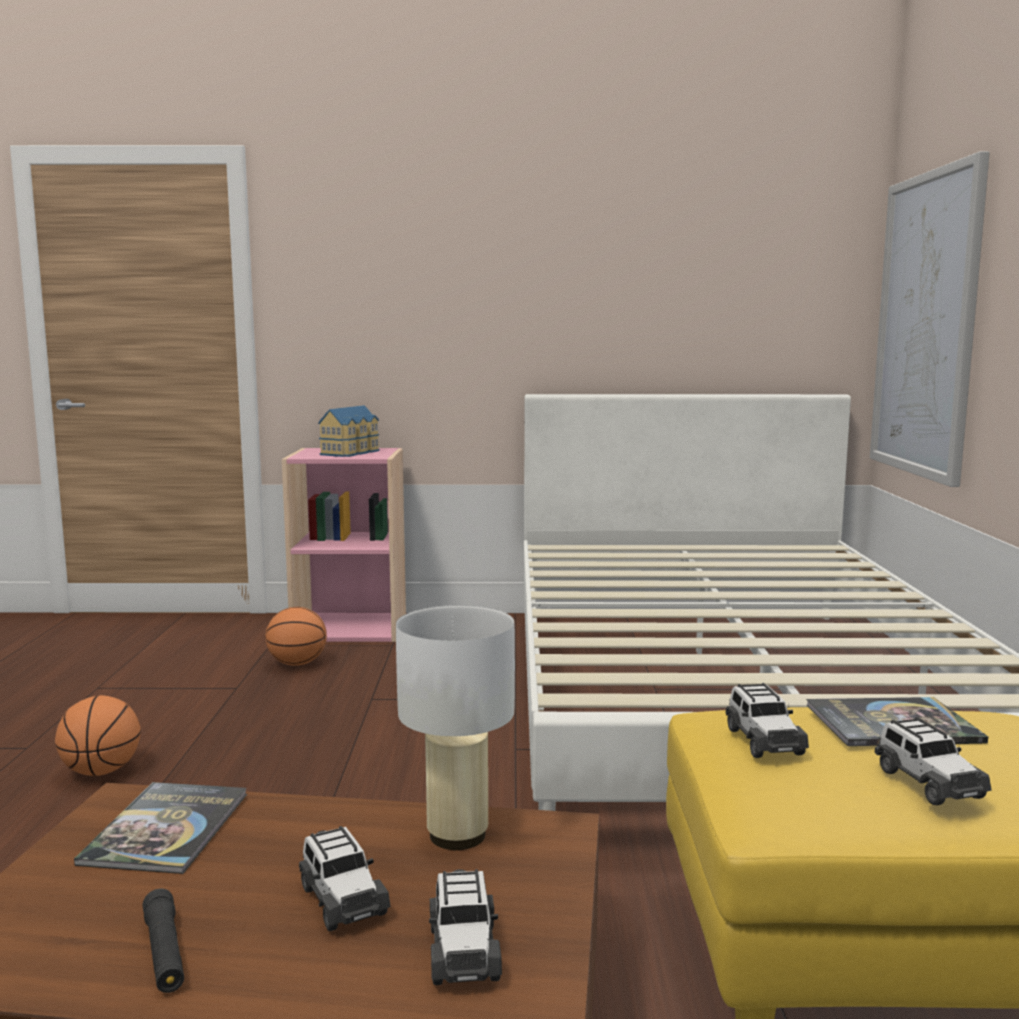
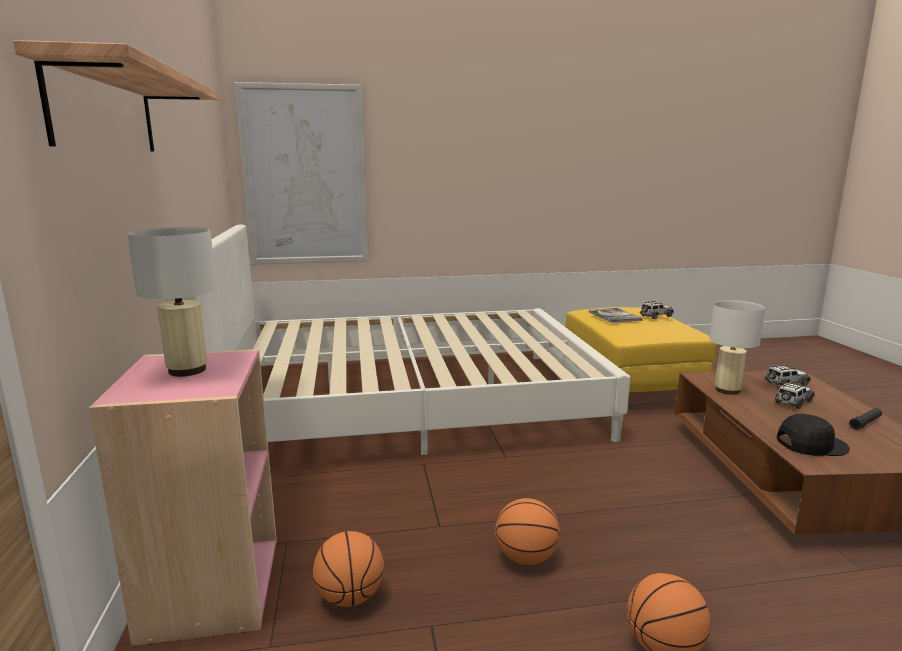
camera: 100 degrees left, 5 degrees up
book [74,782,247,874] -> black cap [777,414,850,456]
toy house [318,405,380,457] -> white table lamp [127,227,216,377]
toy car [726,683,809,758] -> none
none -> shelf [13,40,217,152]
none -> basketball [495,498,560,566]

